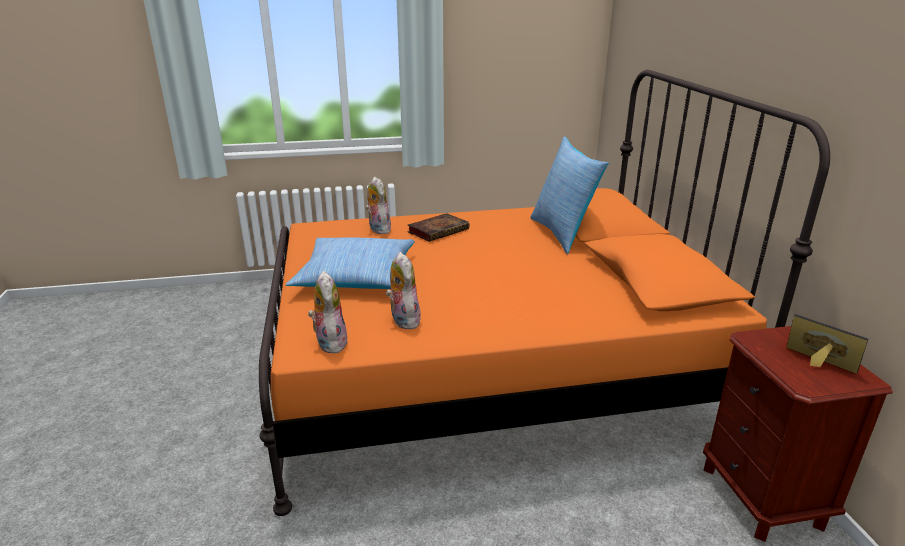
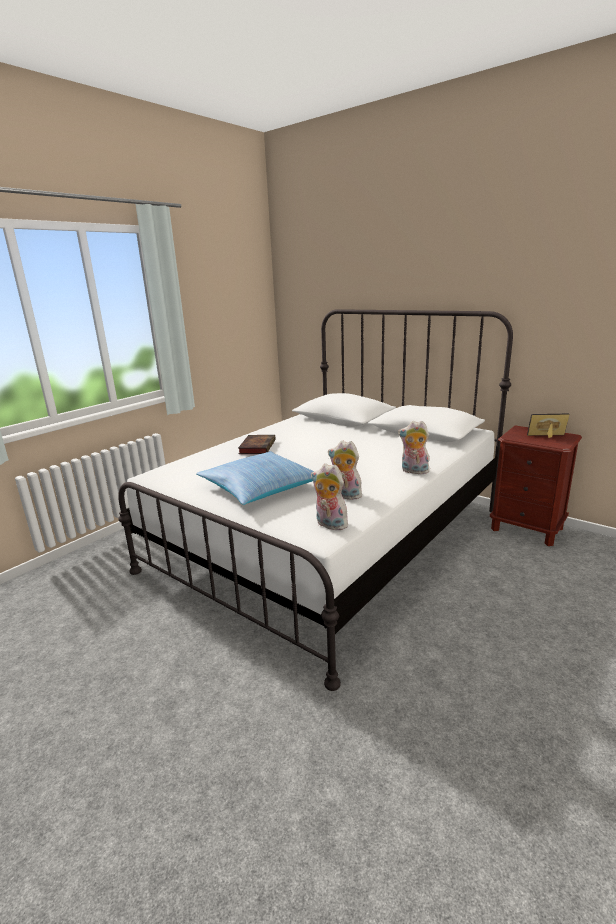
camera: 40 degrees left, 5 degrees down
orange bed [259,70,830,516] -> white bed [118,309,513,691]
plush toy [365,177,391,234] -> plush toy moved to [398,421,430,474]
pillow [530,137,609,254] -> none

